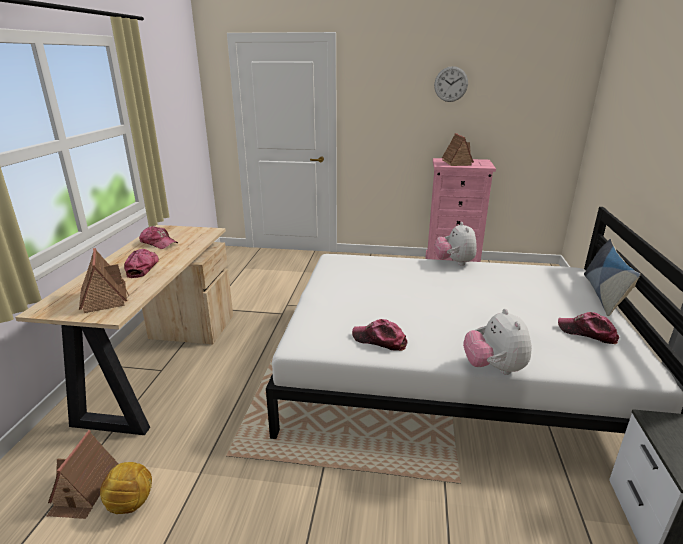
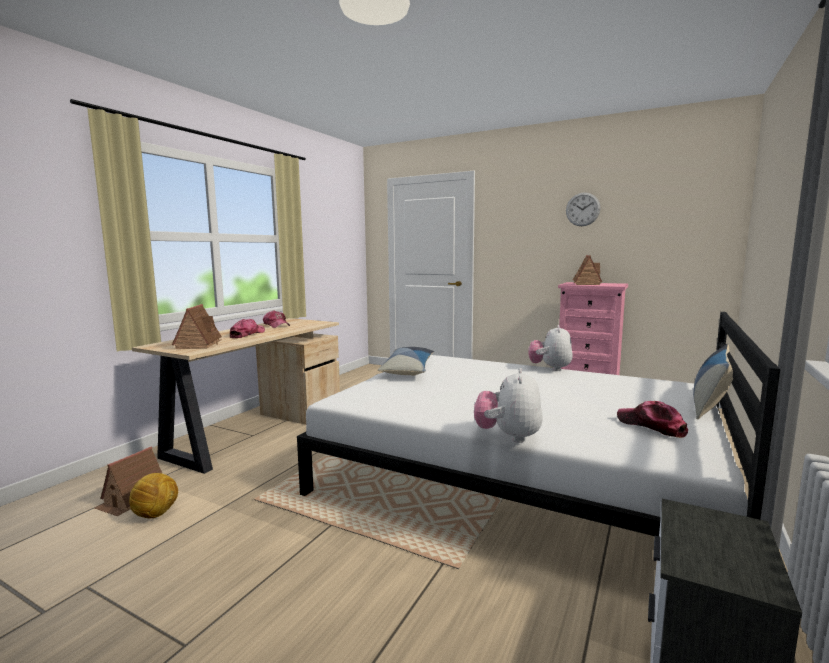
camera: 20 degrees right, 15 degrees down
cap [352,319,407,351] -> none
none -> pillow [378,347,434,376]

